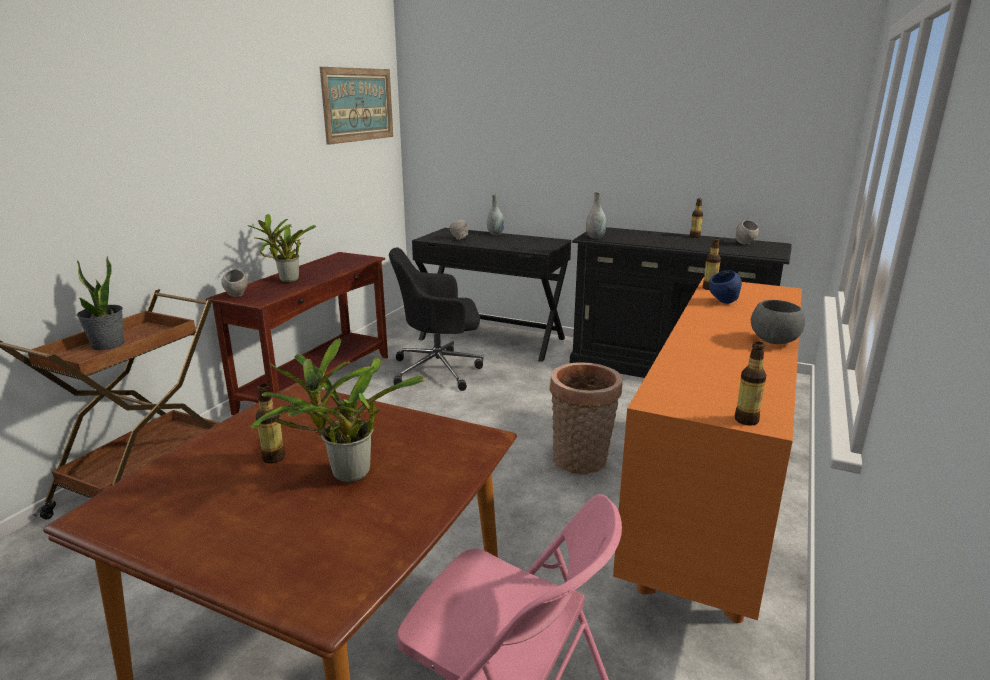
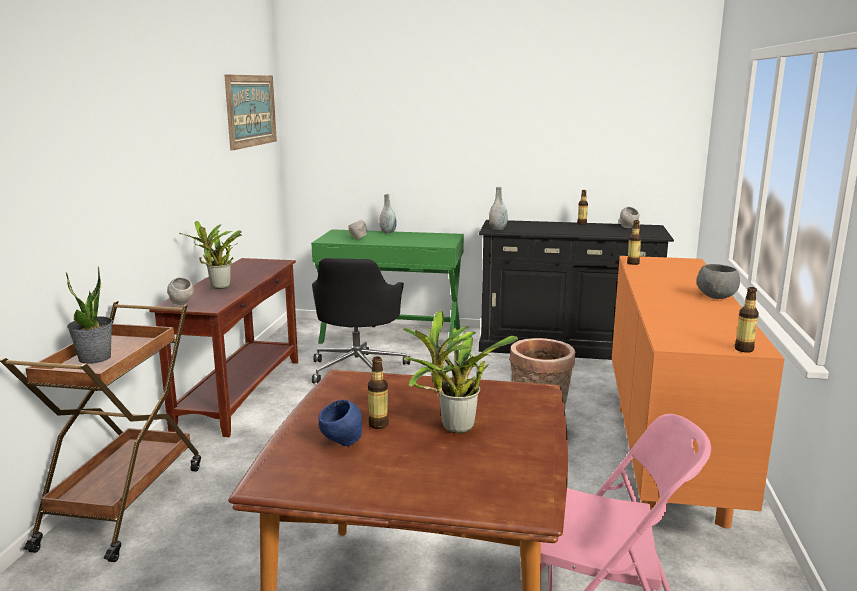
camera: 15 degrees left, 5 degrees down
black office chair [389,247,483,391] -> black office chair turned 60 degrees counterclockwise [312,258,410,383]
black desk [412,228,571,362] -> green desk [311,229,464,346]
blue bowl [709,270,742,304] -> blue bowl moved to [318,400,362,446]

